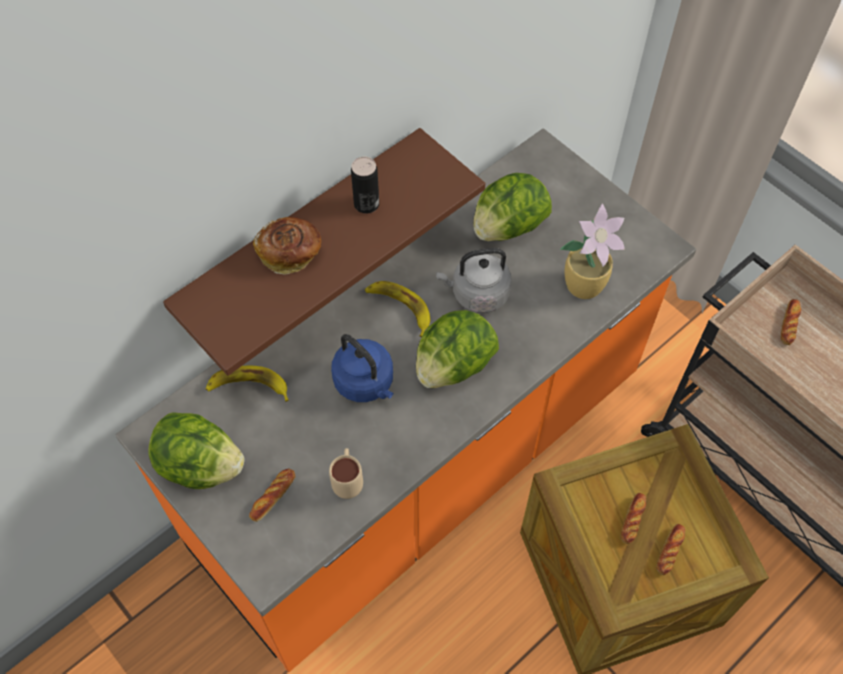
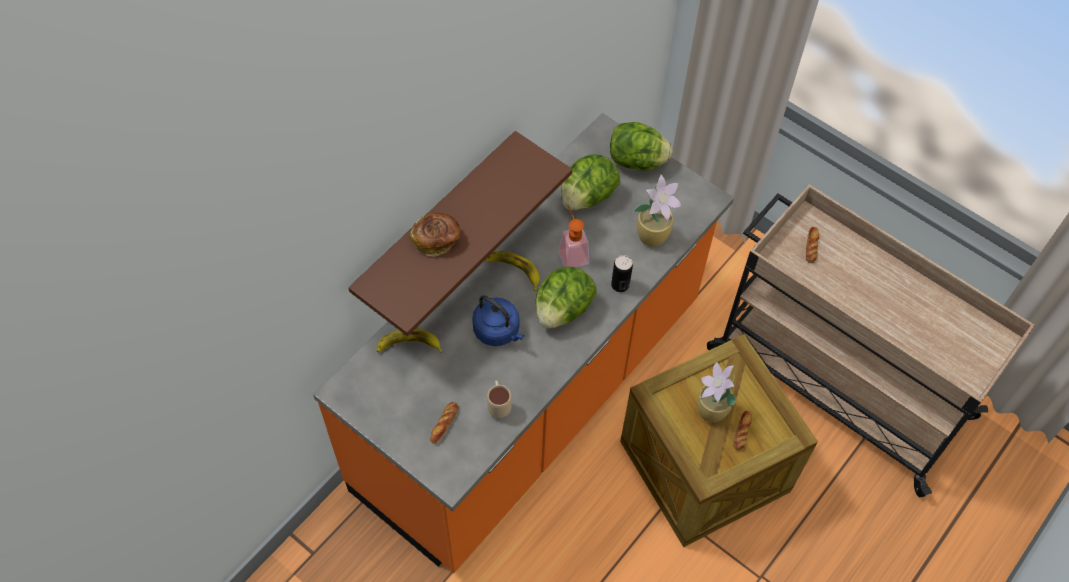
camera: 10 degrees left, 0 degrees up
lettuce [148,412,245,489] -> lettuce moved to [610,122,673,171]
can [351,157,379,214] -> can moved to [611,255,633,292]
grey kettle [436,248,512,313] -> soap dispenser [558,205,589,267]
bread [620,493,646,544] -> potted plant [697,362,736,423]

